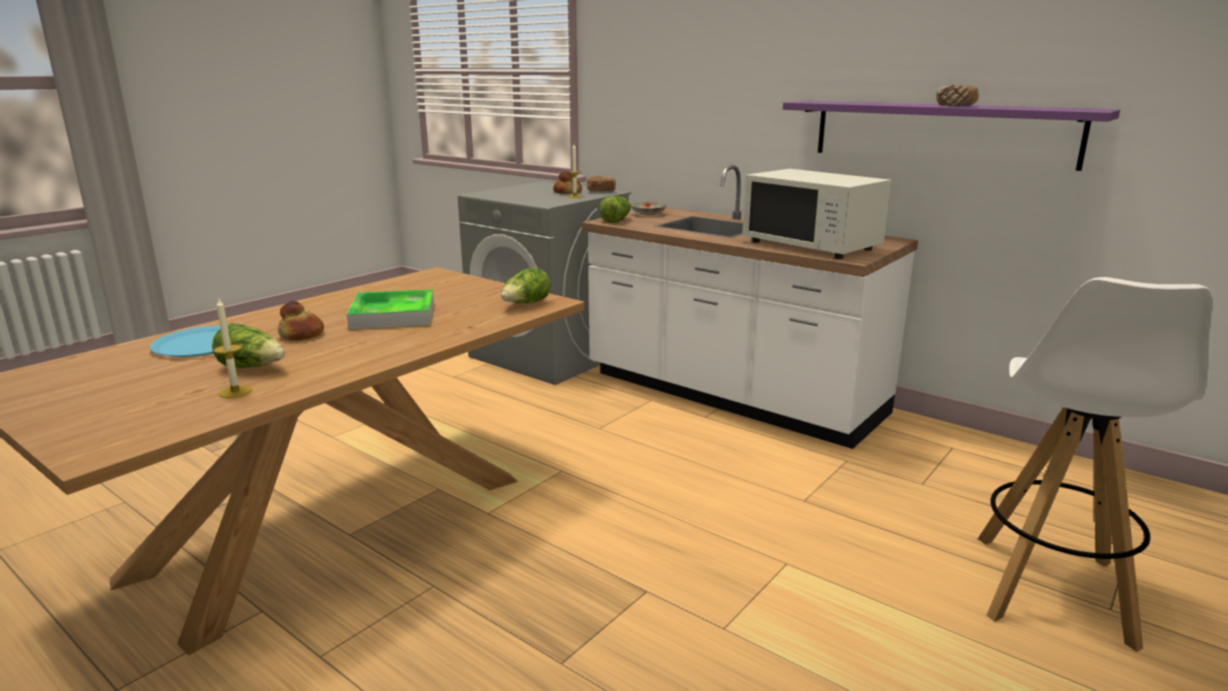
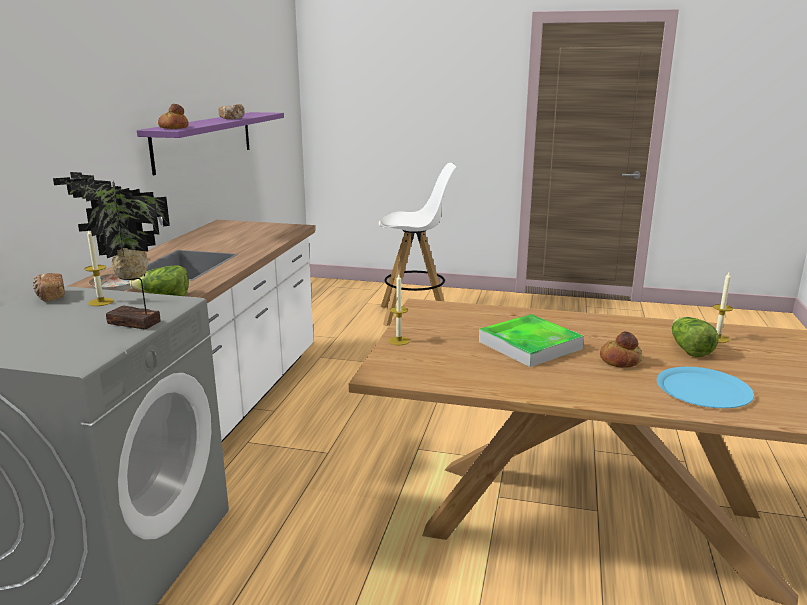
camera: 115 degrees left, 0 degrees up
lettuce [501,267,551,303] -> none
bread [553,171,582,194] -> bread moved to [158,104,189,129]
white microwave [742,169,891,259] -> none
none -> potted plant [53,172,170,330]
none -> candle [388,274,410,345]

